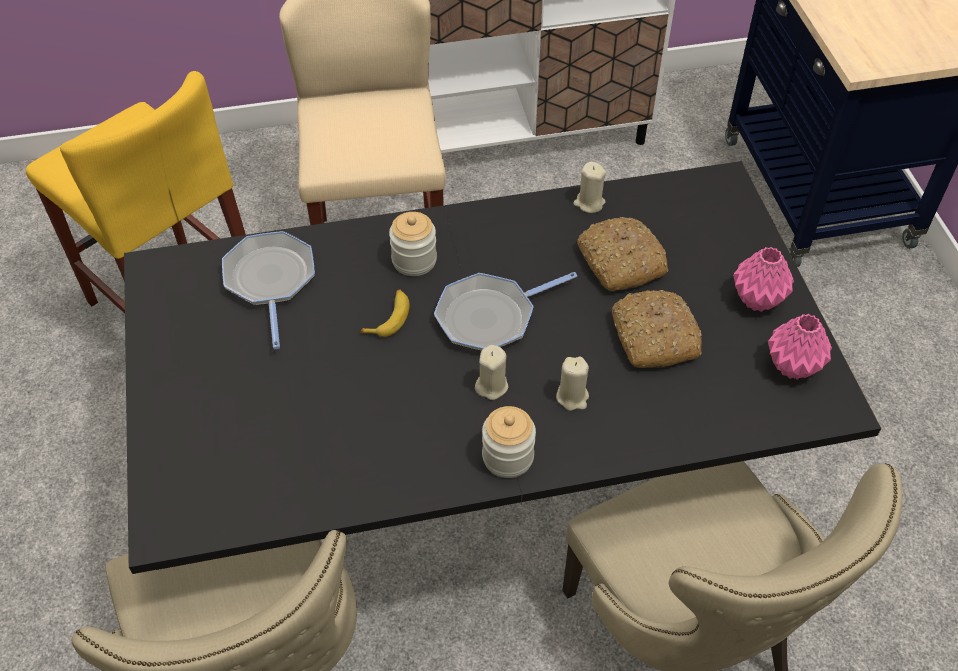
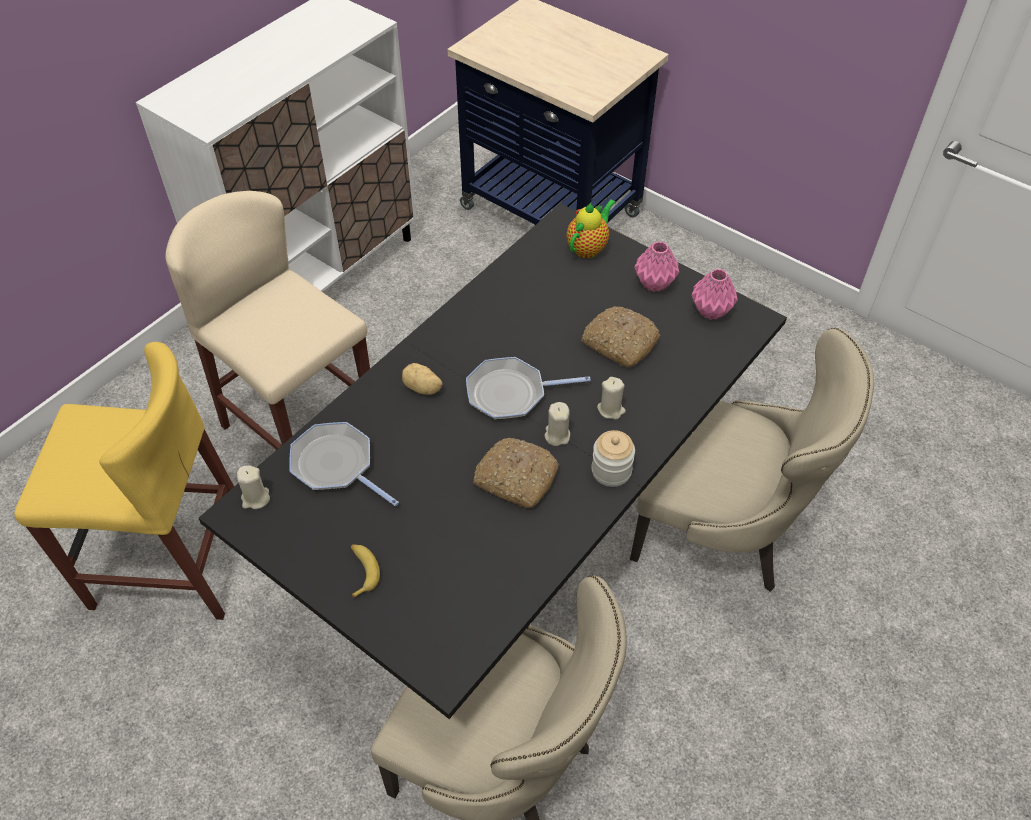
camera: 40 degrees left, 0 degrees up
banana [360,290,409,337] -> banana moved to [351,544,380,599]
jar [389,212,437,276] -> potato [402,363,443,395]
frying pan [434,272,577,351] -> frying pan turned 60 degrees clockwise [466,357,591,420]
beige candle [573,161,606,213] -> beige candle moved to [237,465,270,509]
bread [577,217,668,291] -> bread moved to [473,438,559,508]
none -> teapot [566,199,616,258]

